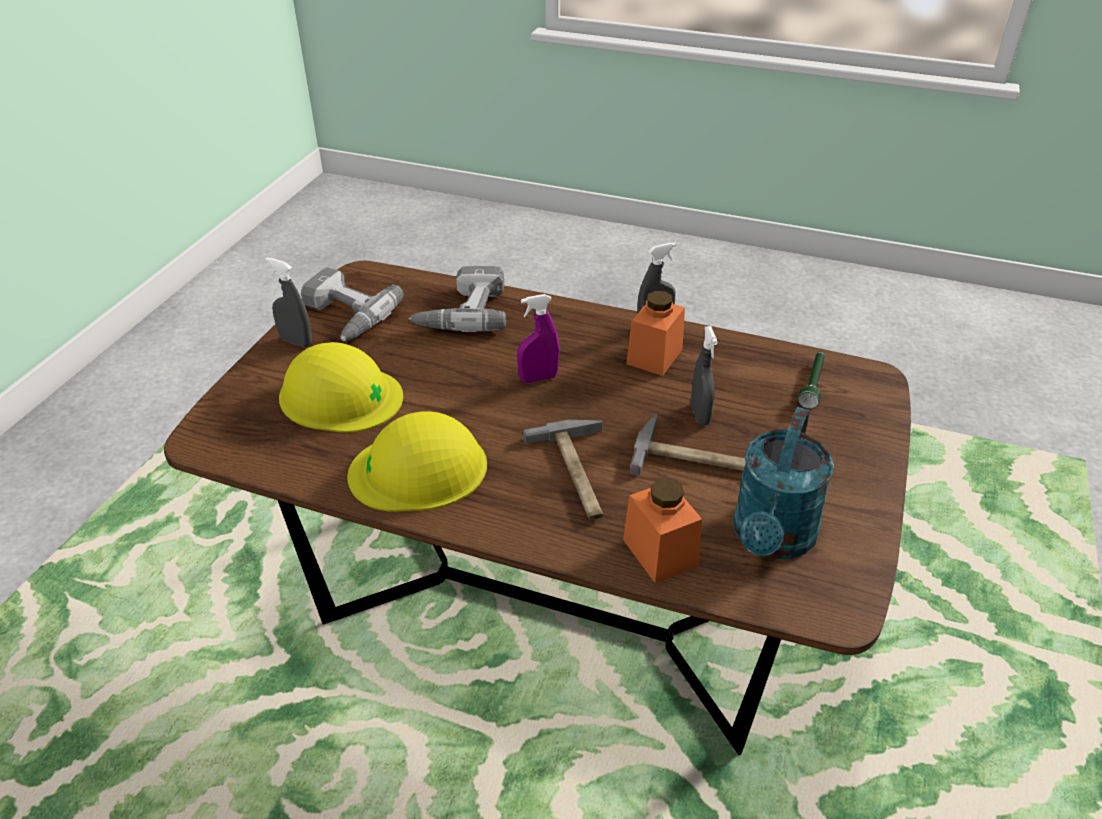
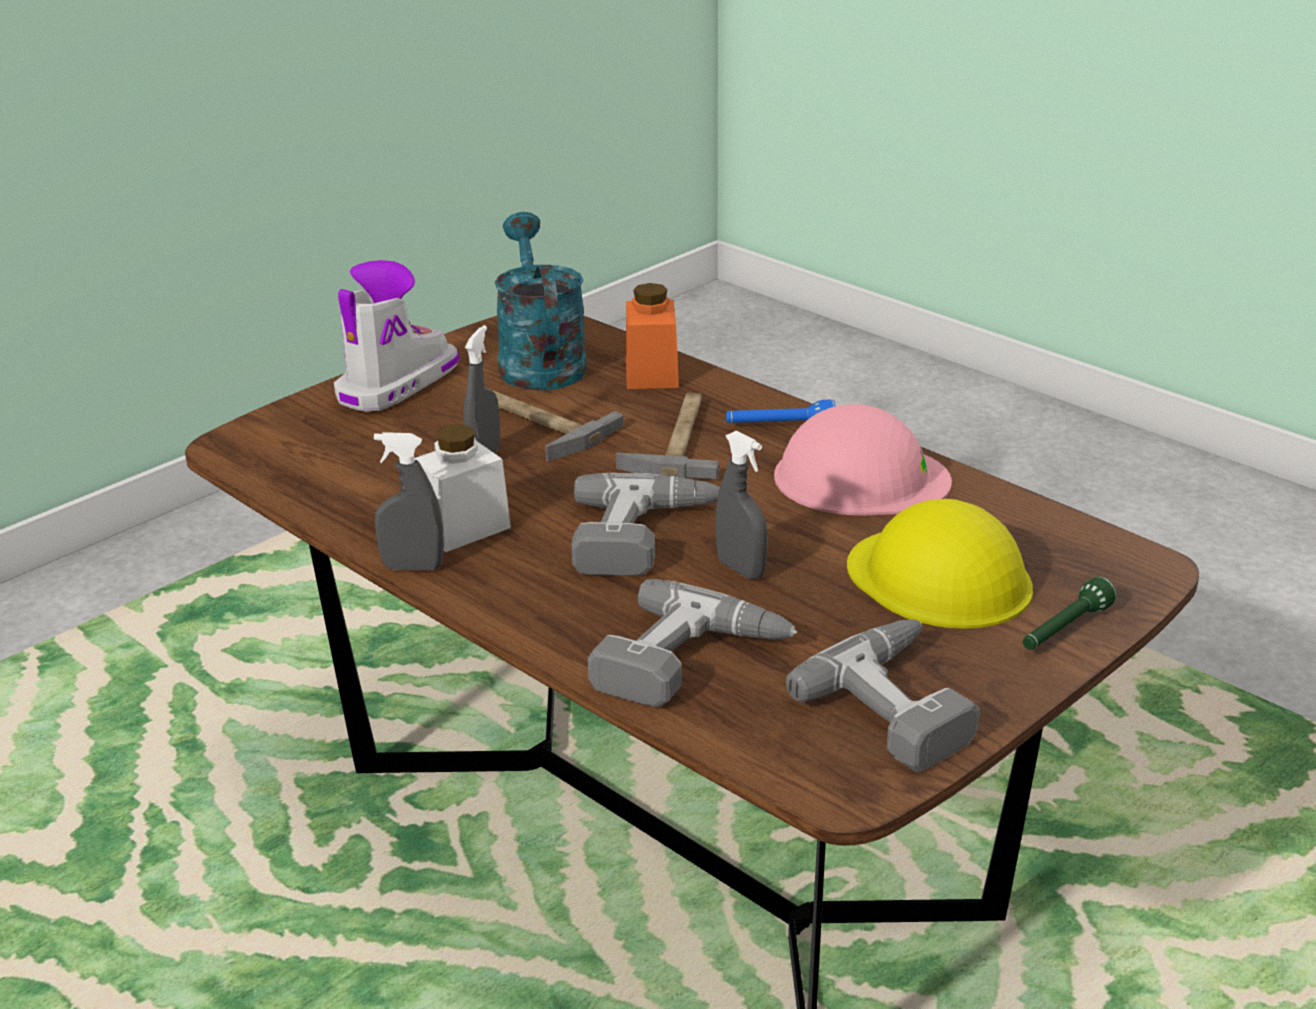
camera: 155 degrees left, 10 degrees down
grey spray bottle [265,257,312,347] -> grey spray bottle moved to [716,430,768,579]
yellow hard hat [347,411,487,512] -> pink hard hat [774,404,952,515]
purple spray bottle [517,294,560,383] -> power drill [571,473,720,576]
orange jar [626,291,685,376] -> white jar [415,424,511,552]
turquoise watering can [733,407,834,559] -> turquoise watering can turned 60 degrees counterclockwise [495,212,587,391]
green flashlight [798,351,825,409] -> green flashlight moved to [1023,577,1117,650]
none -> boot [334,260,460,412]
none -> blue flashlight [726,400,836,423]

